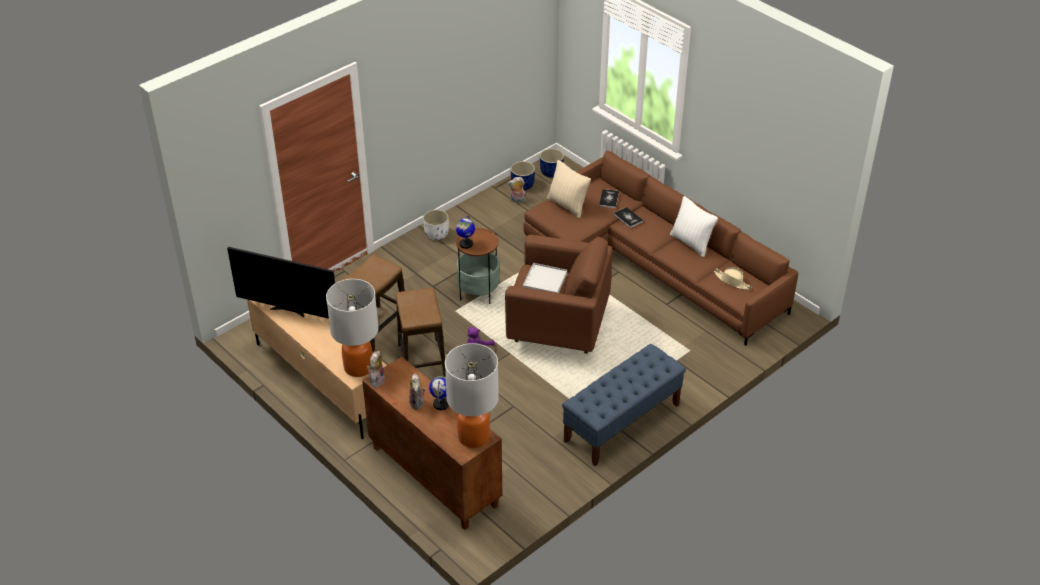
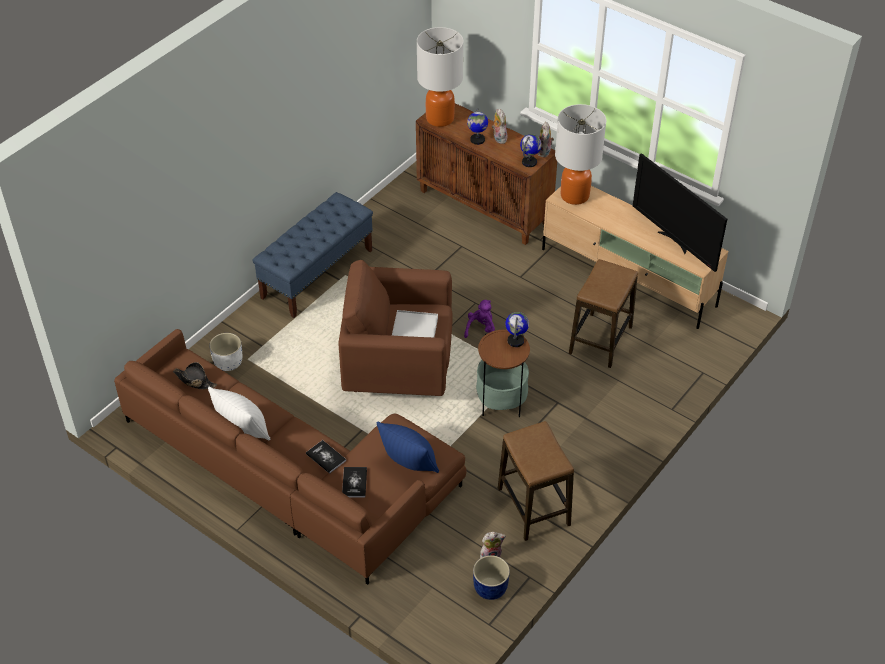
camera: 170 degrees right, 5 degrees up
television [227,247,335,319] -> television turned 135 degrees counterclockwise [633,153,727,272]
stool [396,288,446,377] -> stool moved to [498,421,574,541]
white planter [423,210,449,240] -> white planter moved to [209,333,242,371]
blue planter [540,148,564,177] -> none
beige pillow [547,160,591,218] -> blue pillow [377,421,439,473]
beige hat [713,267,752,290] -> black hat [173,362,217,389]
none -> globe [520,134,542,167]

